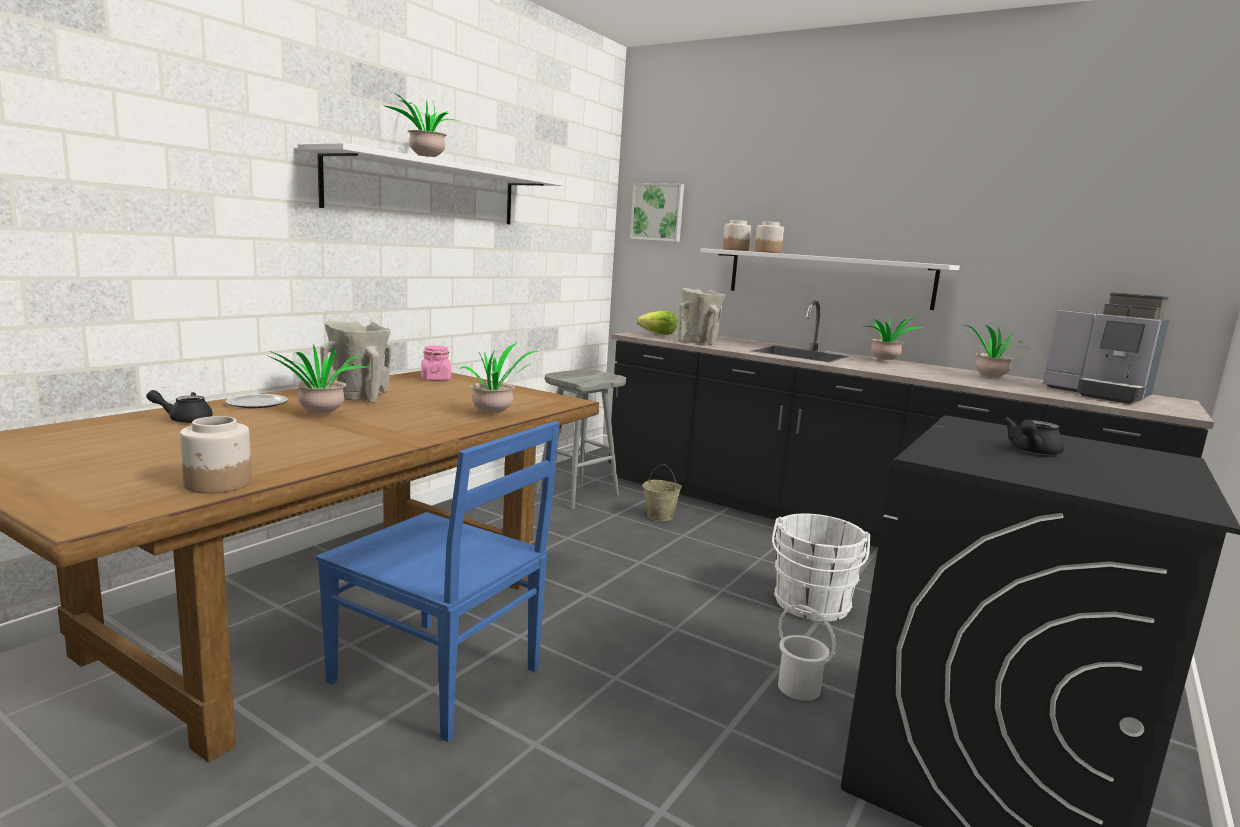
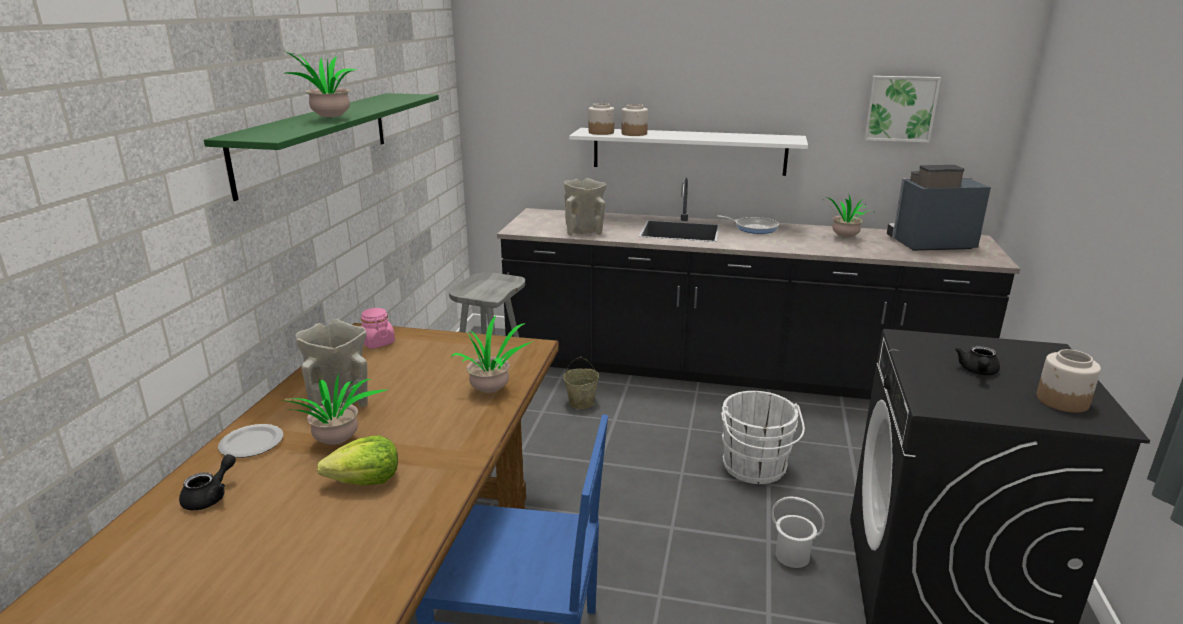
camera: 20 degrees left, 10 degrees up
black teapot [146,390,213,423] -> black teapot turned 150 degrees clockwise [179,454,236,510]
jar [180,416,252,494] -> jar moved to [1036,349,1101,413]
white shelf [298,143,563,224] -> green shelf [204,93,439,201]
picture [630,183,684,242] -> picture moved to [864,76,941,143]
lettuce [637,311,677,335] -> lettuce moved to [317,436,398,485]
potted plant [865,314,924,361] -> frying pan [717,215,779,234]
coffee machine [1043,292,1169,404] -> coffee machine turned 150 degrees clockwise [887,165,991,251]

